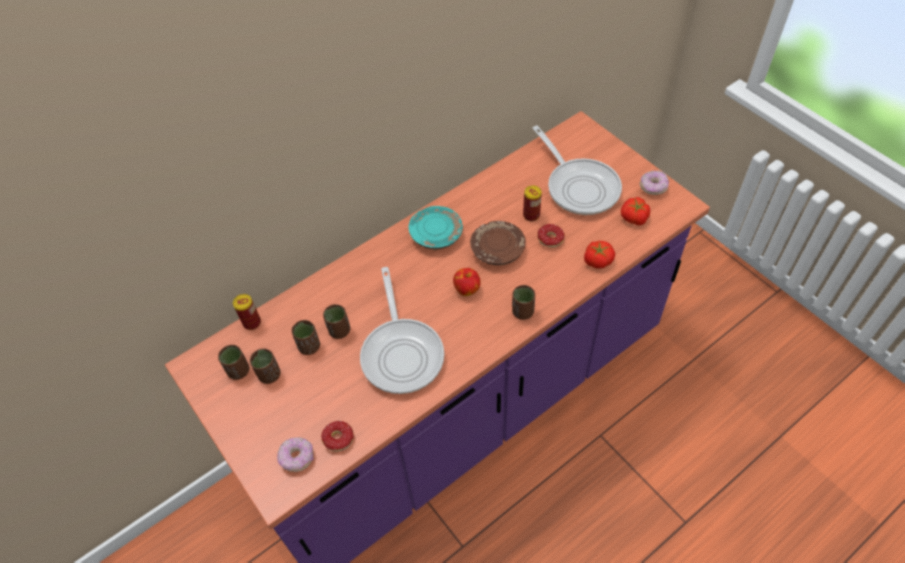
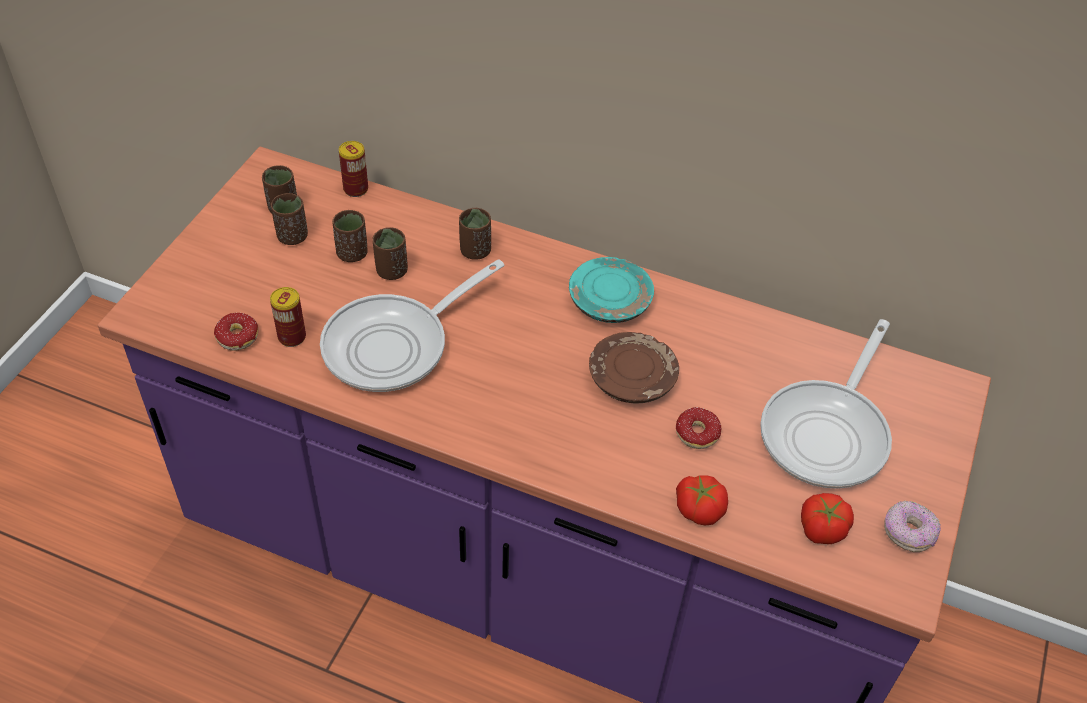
camera: 55 degrees right, 5 degrees down
donut [277,437,314,472] -> none
apple [453,268,481,296] -> none
brown cup [512,285,535,320] -> brown cup moved to [459,208,491,260]
can [523,185,542,221] -> can moved to [270,287,306,347]

